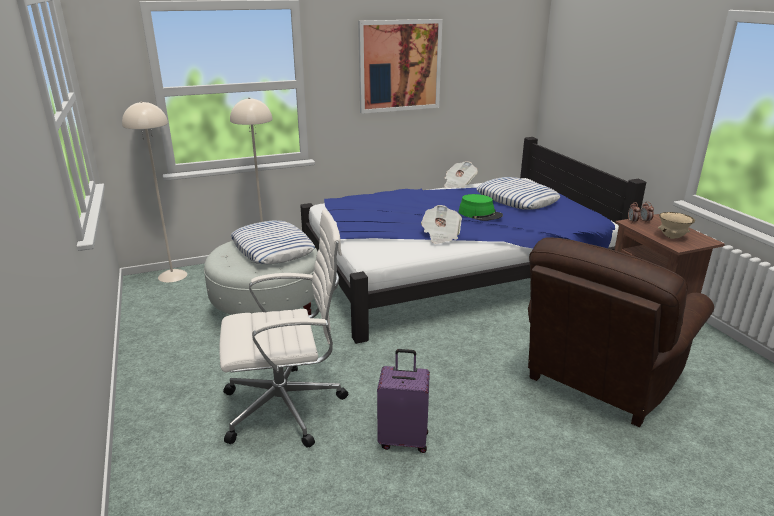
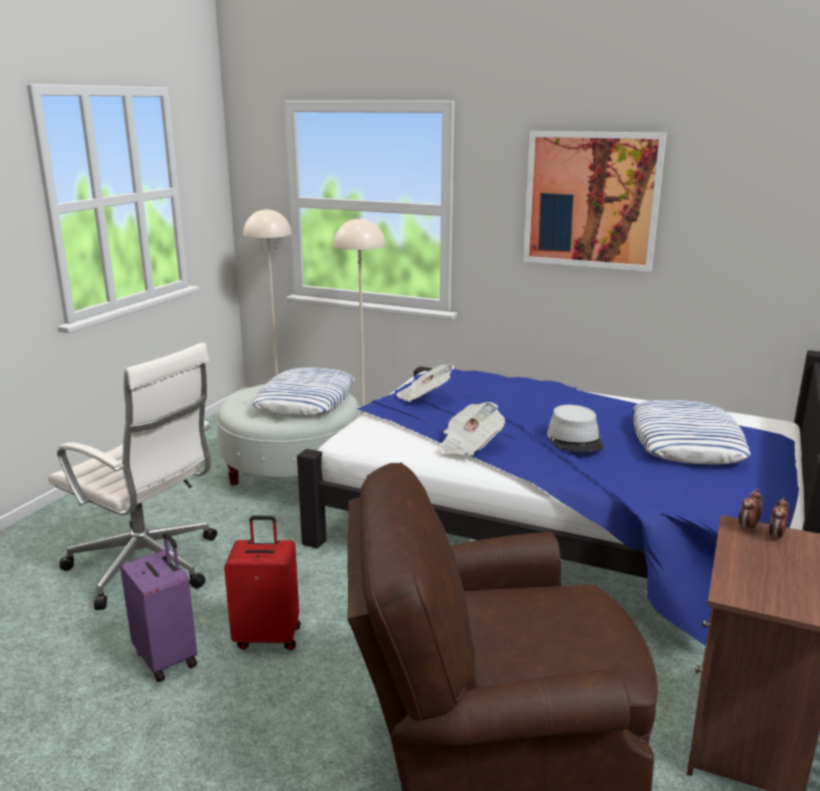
camera: 45 degrees right, 5 degrees down
newspaper [444,161,478,188] -> newspaper moved to [396,364,455,402]
green hat [459,194,503,221] -> grey hat [547,405,604,452]
beige bowl [658,212,695,239] -> none
none -> red suitcase [224,516,301,650]

